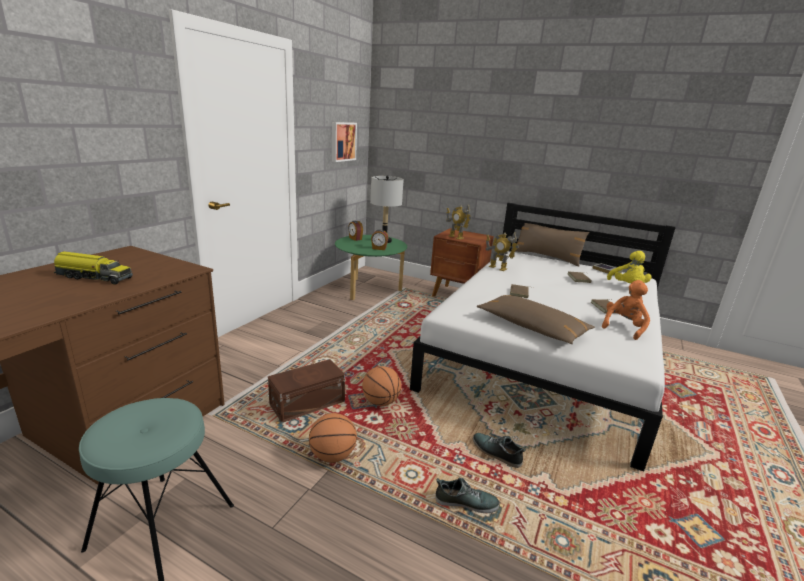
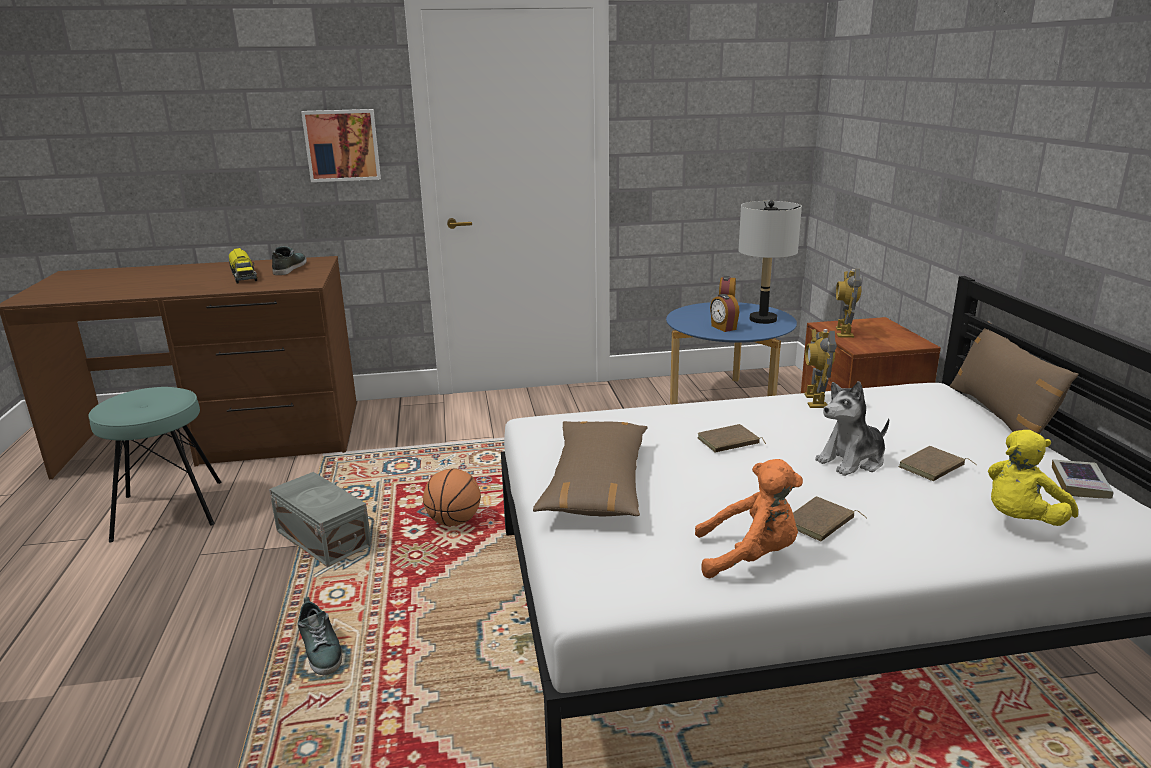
camera: 55 degrees right, 0 degrees up
brown storage box [268,359,345,423] -> none
basketball [309,413,357,463] -> grey storage box [269,472,372,567]
picture [332,122,357,162] -> picture moved to [301,109,381,182]
green coffee table [335,235,407,300] -> blue coffee table [666,302,797,405]
shoe [473,433,526,468] -> shoe moved to [272,246,307,275]
none -> plush toy [815,381,889,476]

